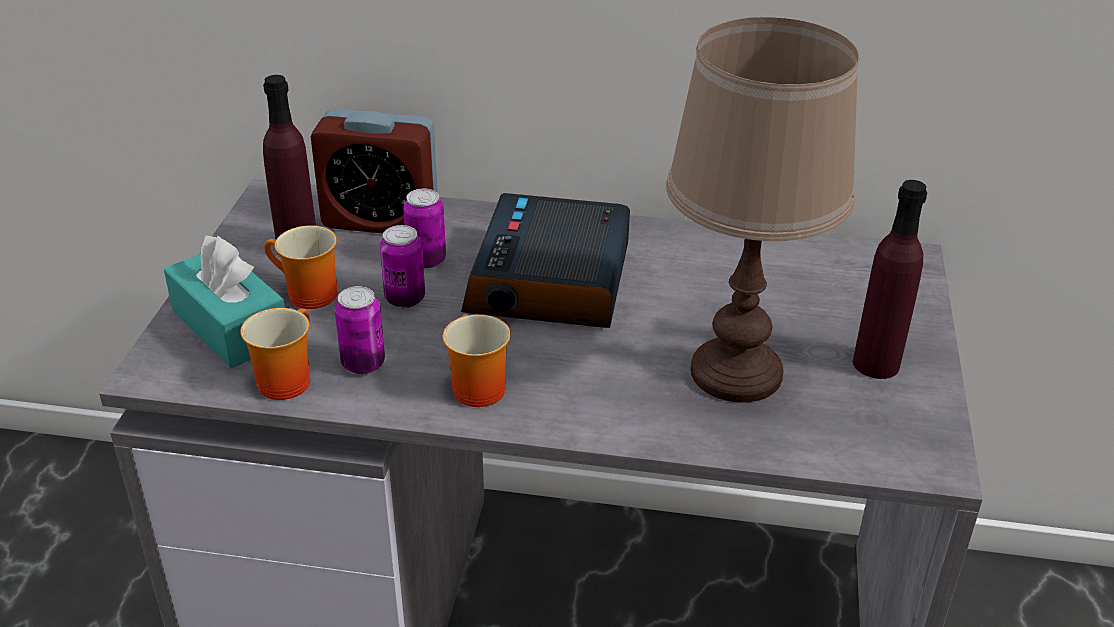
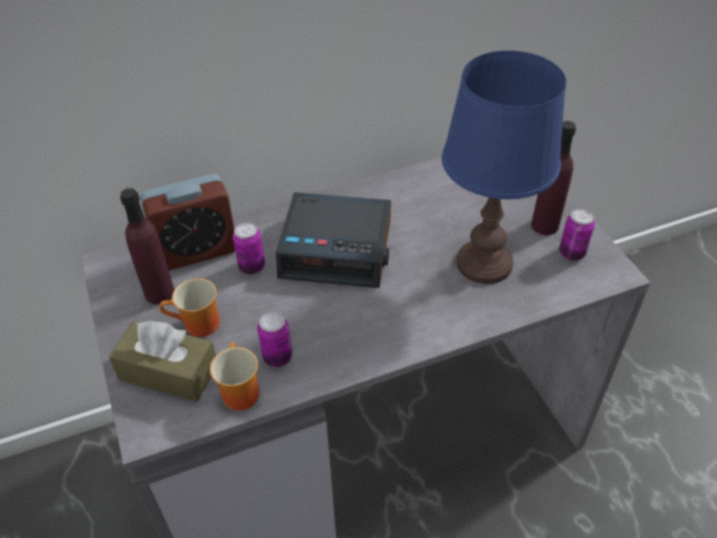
camera: 30 degrees left, 10 degrees up
turquoise tissue box [164,236,285,368] -> brown tissue box [109,320,216,402]
can [380,225,425,308] -> can moved to [559,209,595,261]
mug [443,314,511,407] -> none
alarm clock [461,193,630,328] -> alarm clock turned 60 degrees counterclockwise [276,192,391,288]
brown table lamp [666,17,859,402] -> blue table lamp [442,50,566,284]

